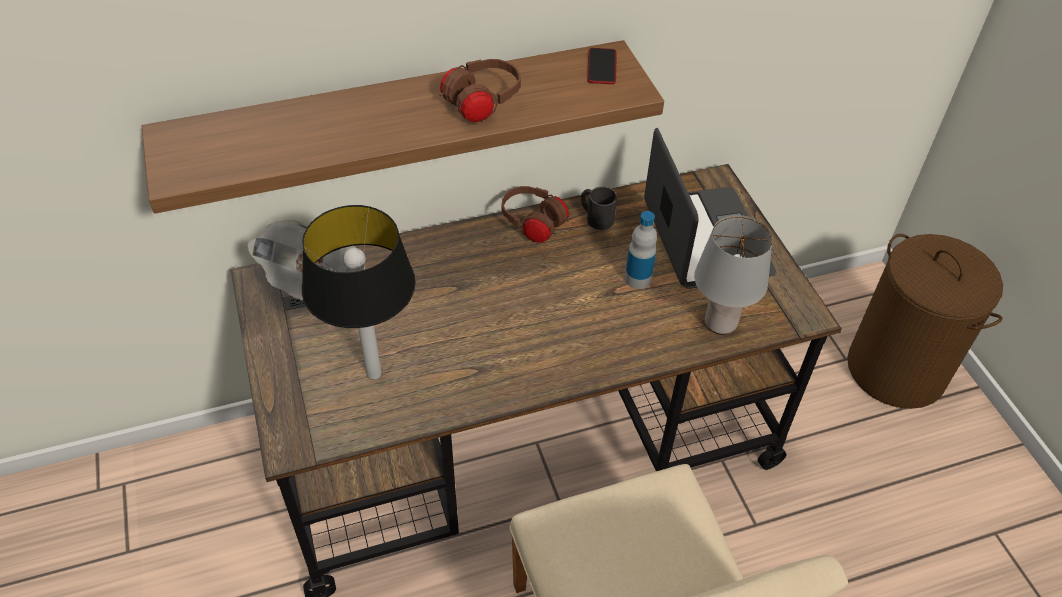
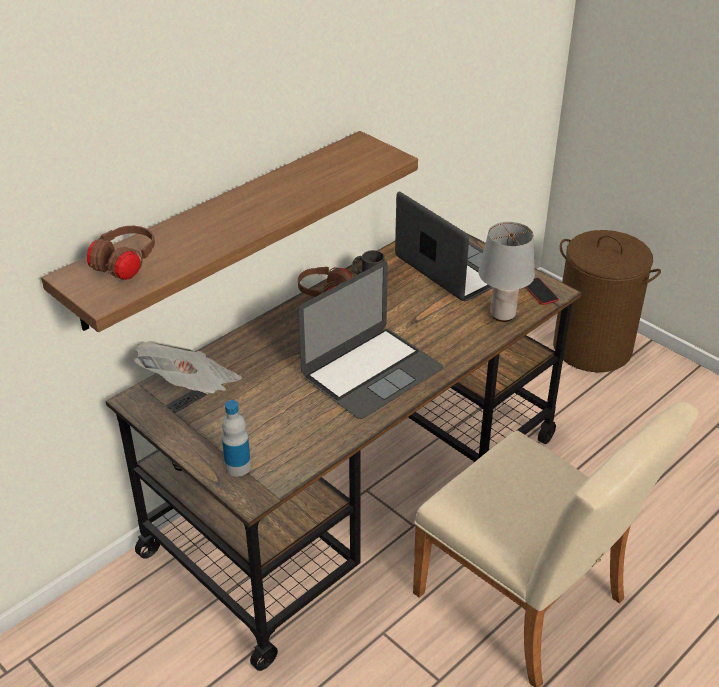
camera: 25 degrees left, 10 degrees down
table lamp [302,205,416,380] -> none
brown headphones [440,59,521,122] -> brown headphones moved to [87,226,155,280]
phone [587,48,617,84] -> phone moved to [525,278,559,305]
bottle [625,211,657,289] -> bottle moved to [222,400,251,477]
none -> laptop [298,261,443,419]

